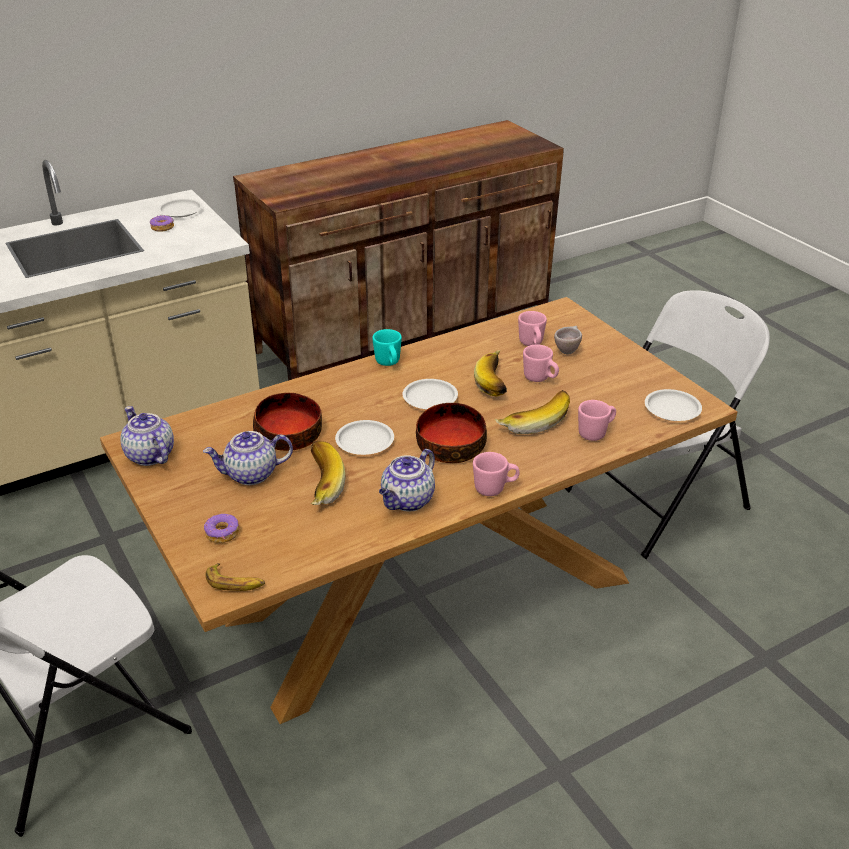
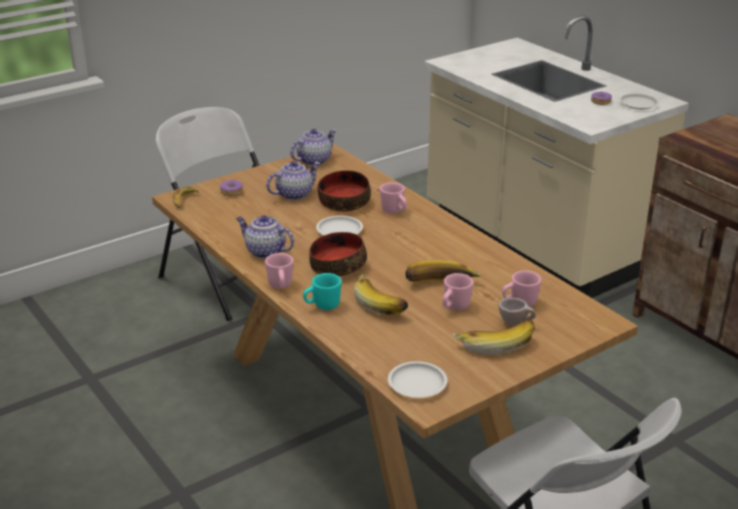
camera: 85 degrees right, 5 degrees down
teapot [203,431,293,485] -> teapot turned 75 degrees clockwise [266,161,321,200]
banana [311,441,346,505] -> banana moved to [453,320,535,354]
turquoise mug [372,329,402,366] -> turquoise mug moved to [303,273,341,310]
white plate [403,379,458,410] -> none
pink mug [578,400,616,441] -> pink mug moved to [380,182,407,213]

